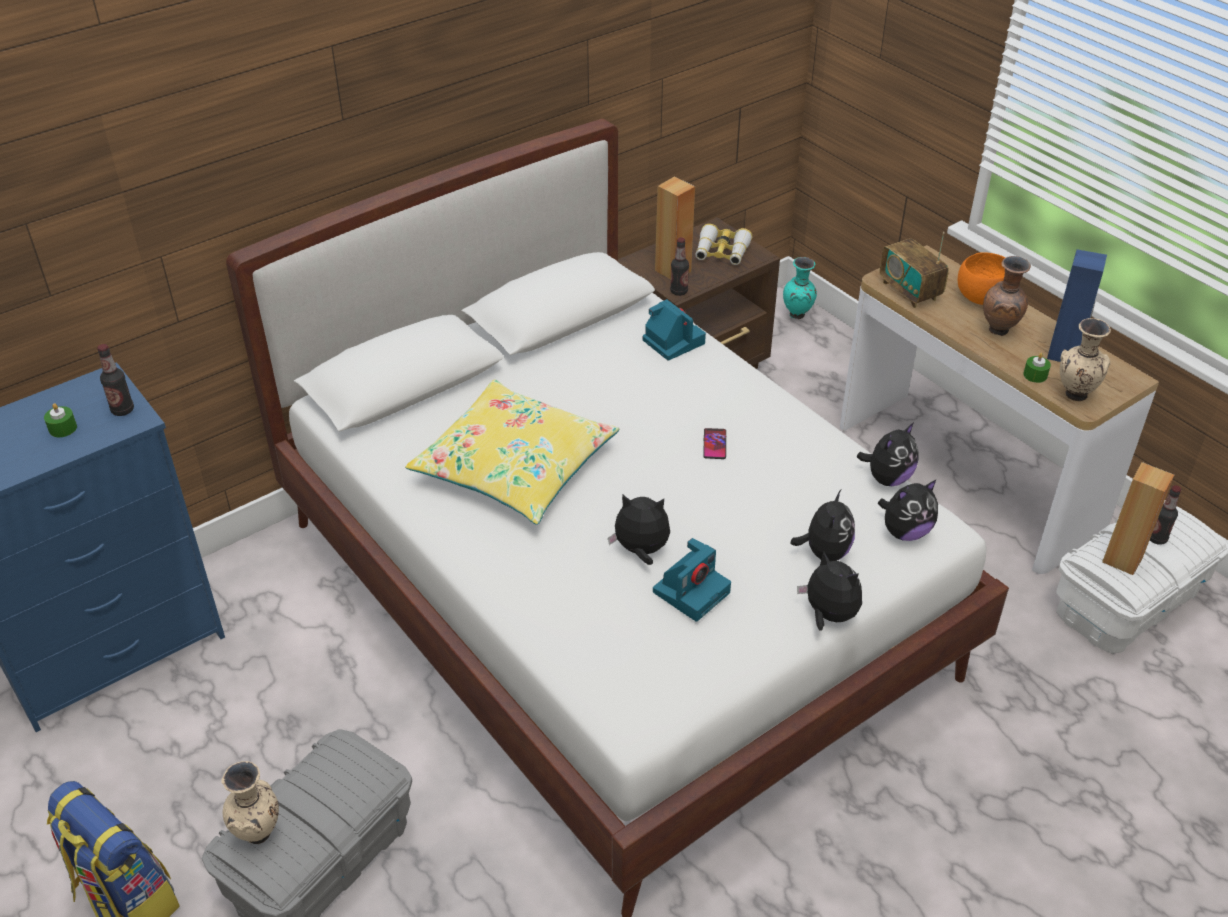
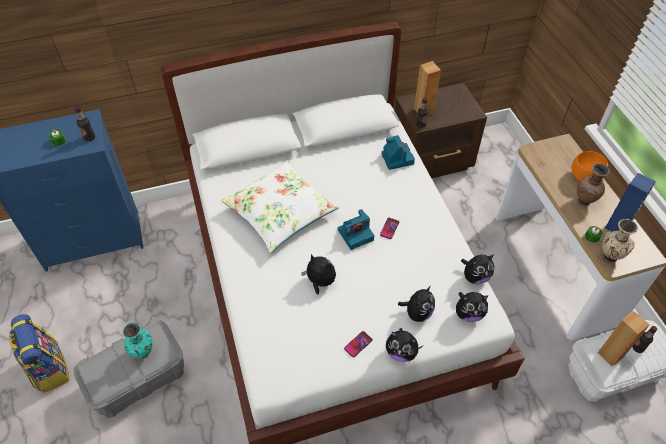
camera: 20 degrees right, 10 degrees up
beige vase [221,761,279,844] -> none
yellow pillow [405,380,619,525] -> white pillow [221,160,339,253]
camera [653,538,731,622] -> camera moved to [337,209,374,250]
binoculars [695,224,752,265] -> none
turquoise vase [783,257,817,319] -> turquoise vase moved to [122,322,152,358]
plush toy [797,551,862,631] -> plush toy turned 135 degrees clockwise [386,328,423,362]
radio [880,232,949,308] -> none
none -> phone [344,331,373,357]

